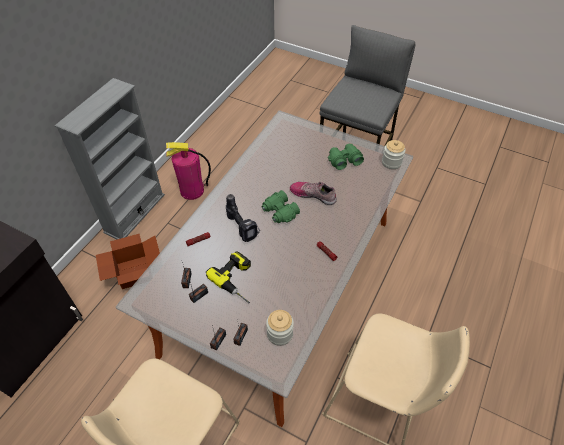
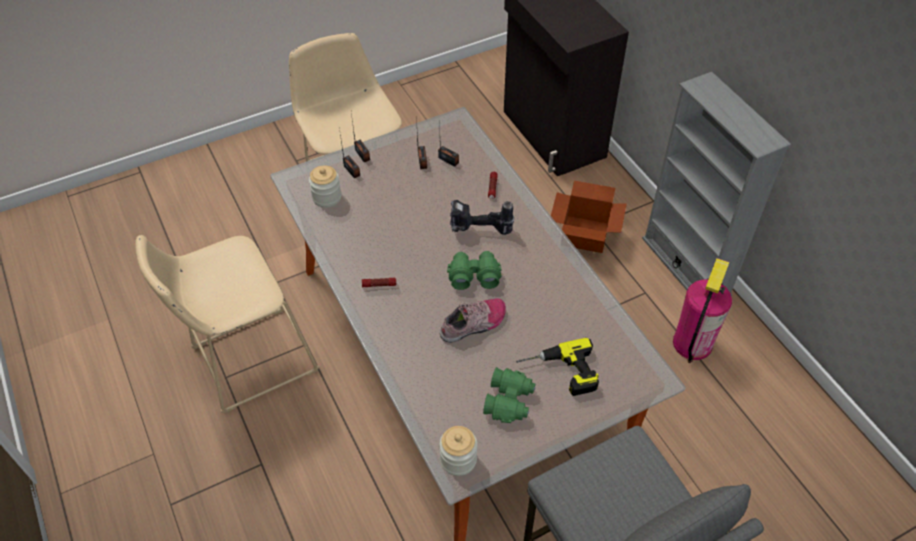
camera: 125 degrees right, 0 degrees up
power drill [206,251,251,304] -> power drill moved to [516,338,599,396]

